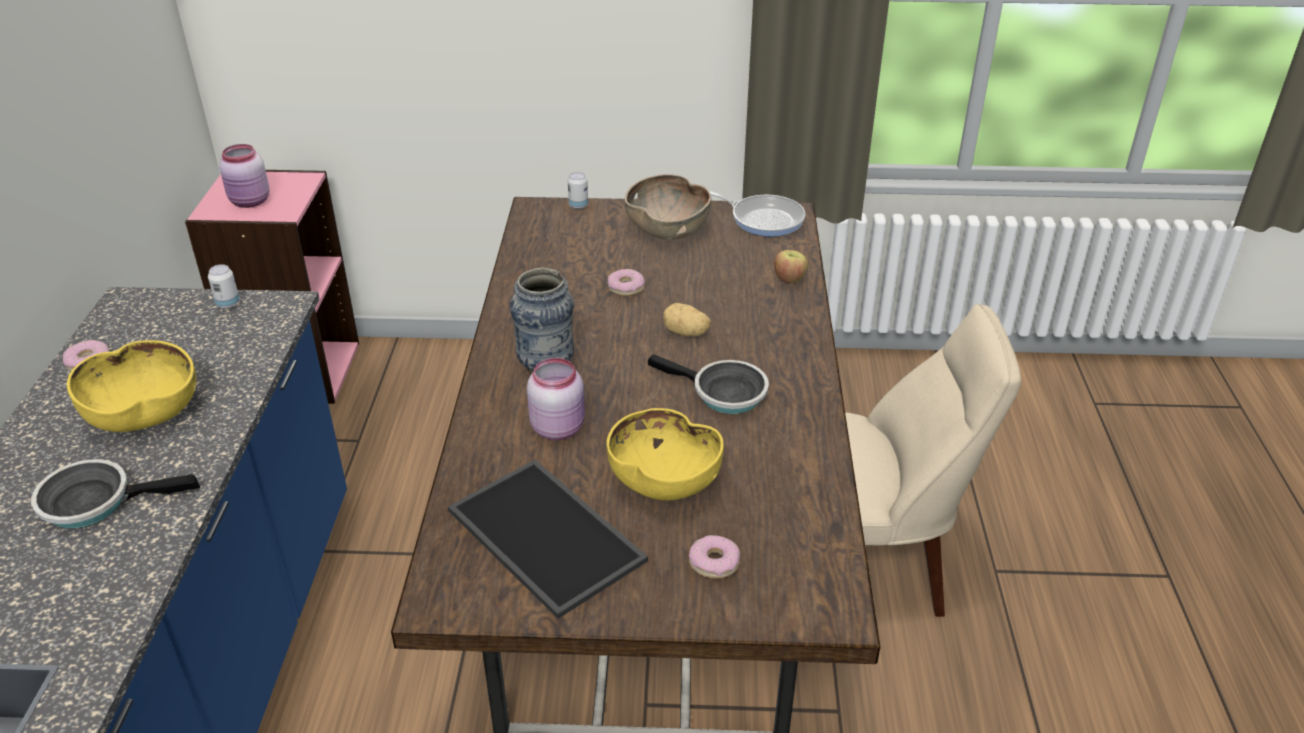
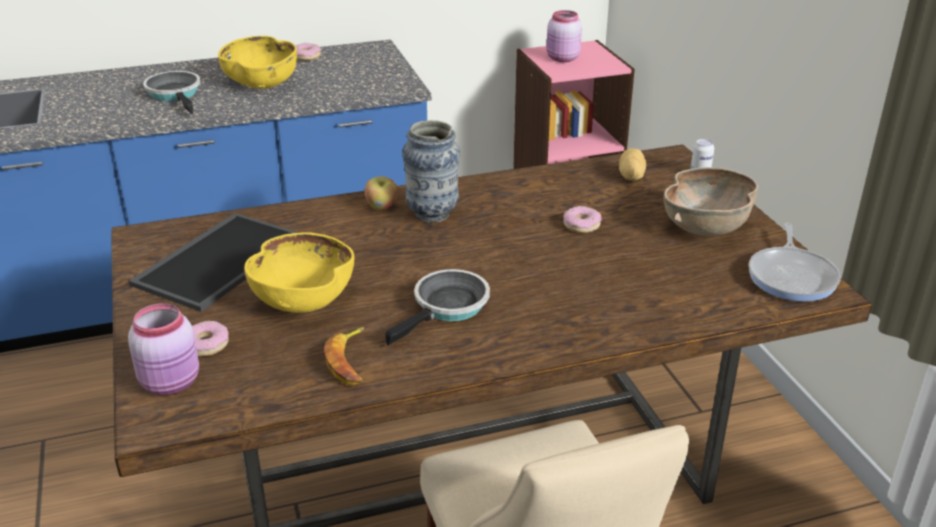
camera: 70 degrees right, 5 degrees down
can [208,264,240,309] -> none
pink jar [527,358,585,440] -> pink jar moved to [128,303,199,395]
frying pan [648,354,769,414] -> frying pan turned 150 degrees counterclockwise [385,269,490,345]
potato [663,303,711,336] -> potato moved to [619,148,646,181]
apple [774,250,808,283] -> apple moved to [365,176,398,210]
none -> banana [324,327,364,385]

